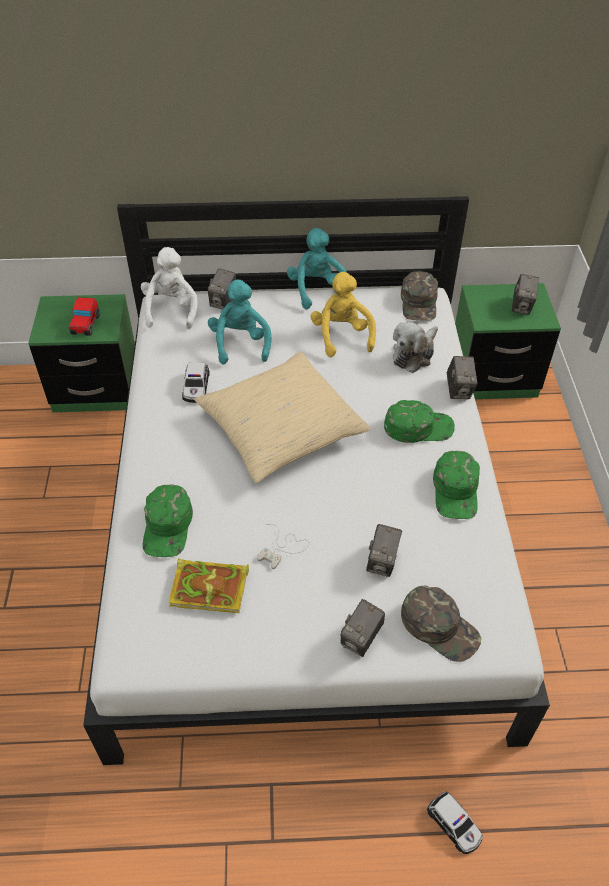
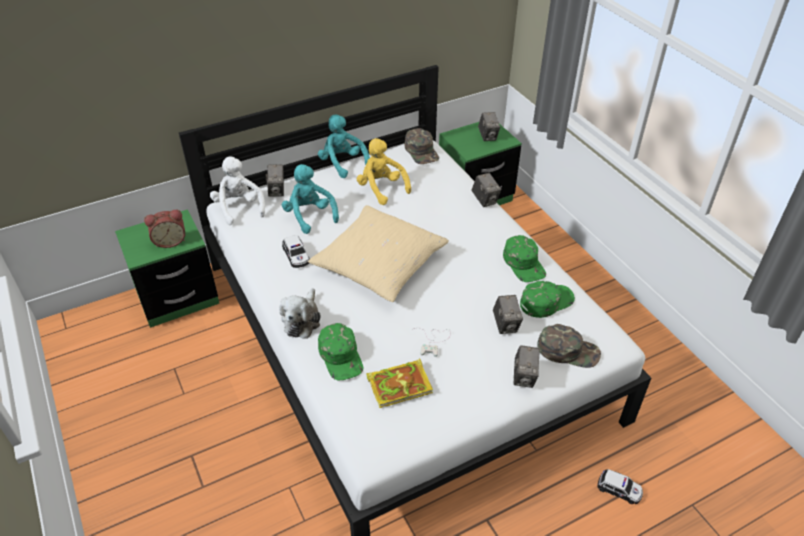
camera: 25 degrees left, 5 degrees down
toy car [69,297,99,336] -> alarm clock [144,210,185,248]
green cap [384,400,455,443] -> green cap moved to [520,281,575,318]
plush toy [393,322,438,373] -> plush toy moved to [279,288,320,339]

